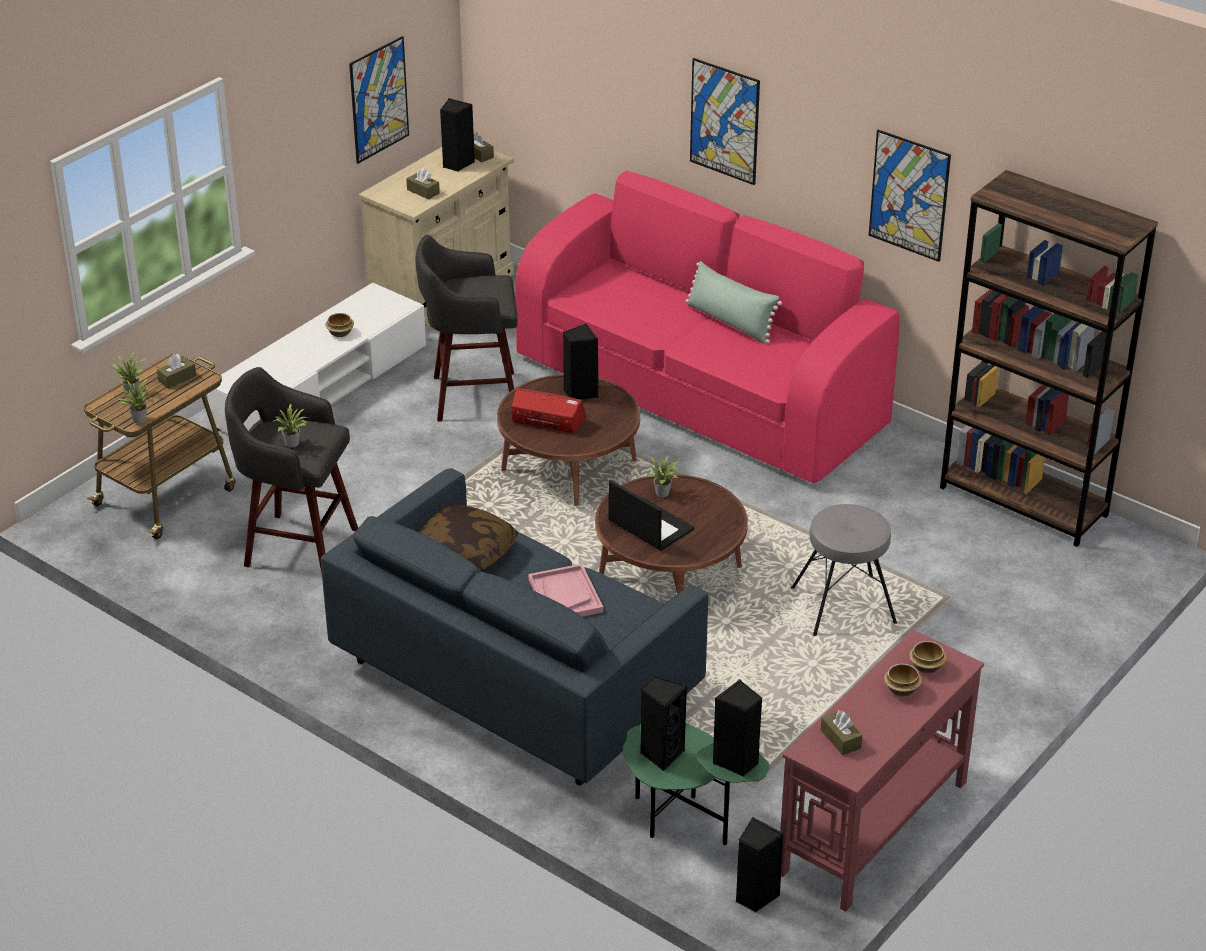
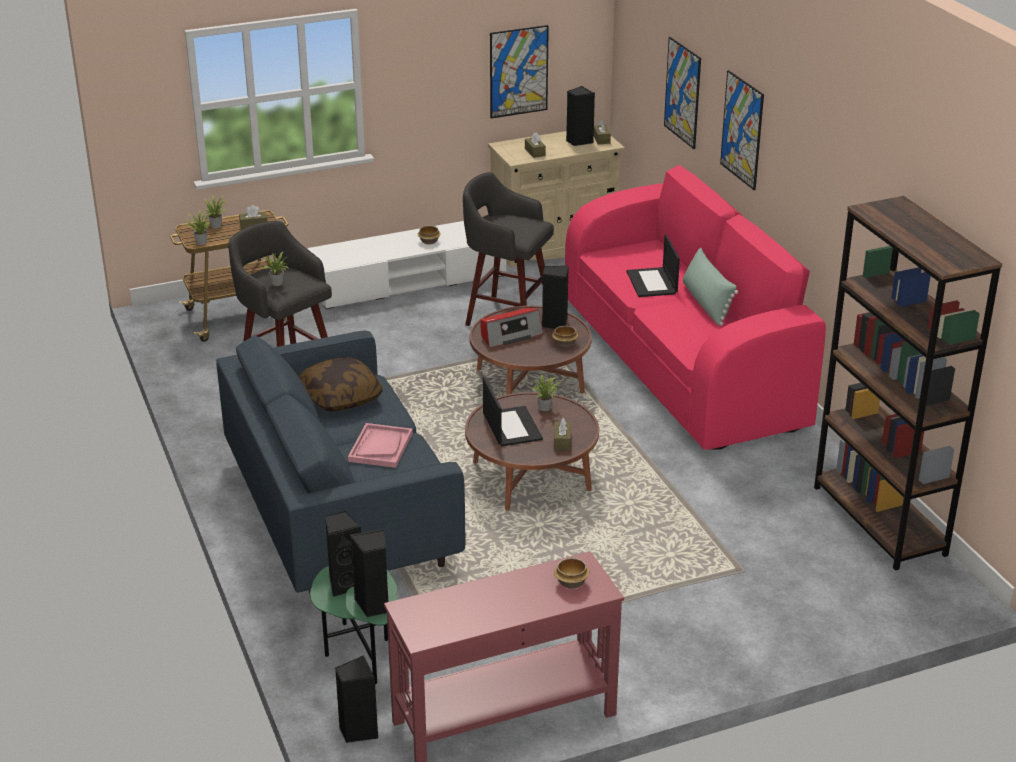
camera: 30 degrees right, 5 degrees down
radio [512,388,587,433] -> radio turned 105 degrees clockwise [480,308,544,348]
grey stool [791,504,897,636] -> none
brown tissue box [821,710,862,755] -> brown tissue box moved to [554,418,571,450]
picture [869,130,951,262] -> picture moved to [664,37,701,149]
bowl [884,664,922,697] -> bowl moved to [552,326,578,347]
none -> laptop [626,234,680,297]

